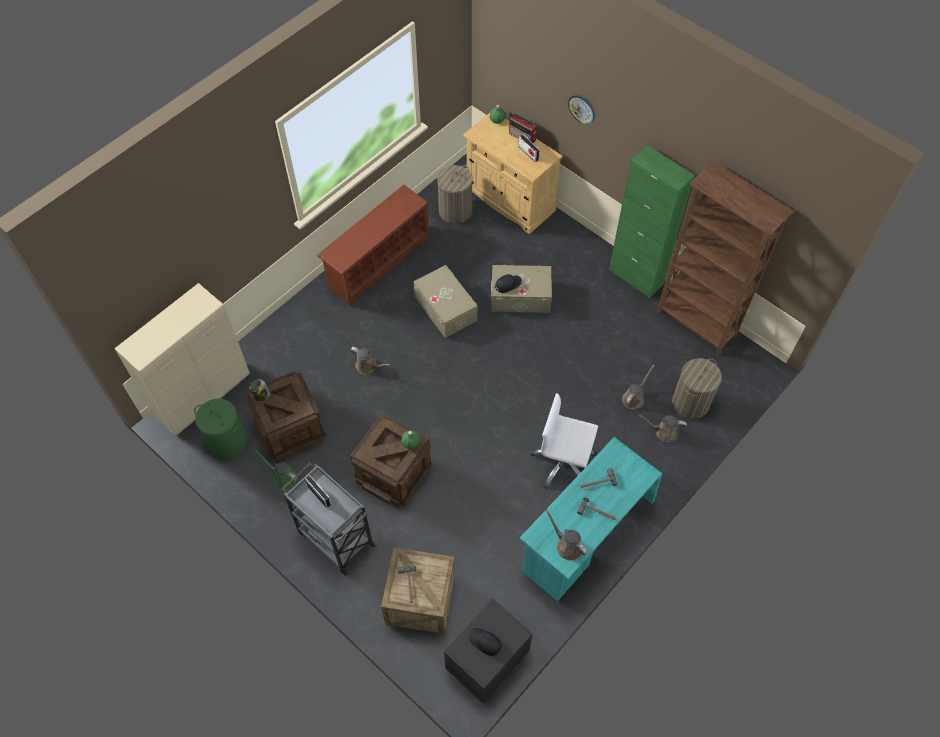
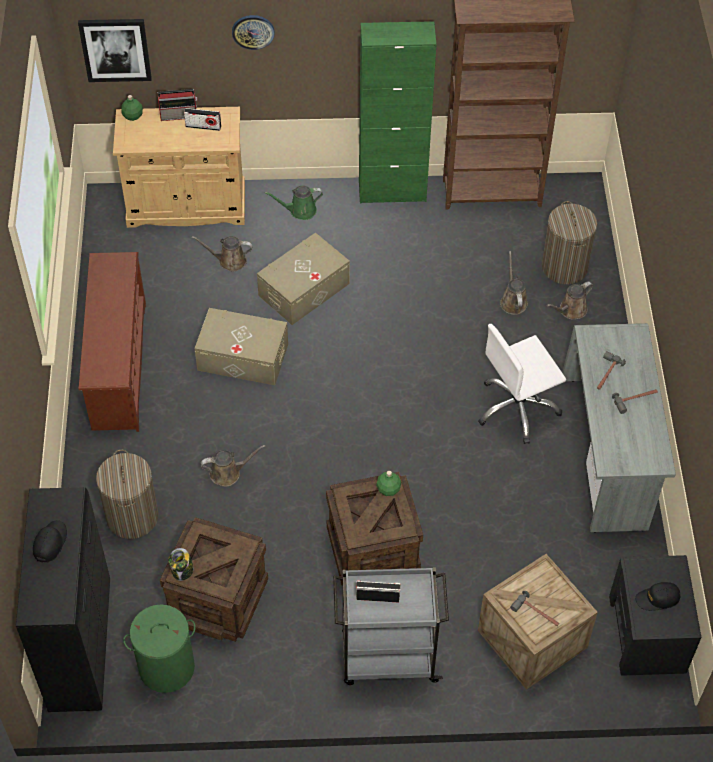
camera: 45 degrees left, 5 degrees down
beige cabinet [114,283,250,436] -> black cabinet [16,487,110,712]
green watering can [255,450,298,490] -> green watering can moved to [265,186,323,220]
laundry basket [437,165,473,224] -> laundry basket moved to [96,449,158,539]
black cap [495,274,522,293] -> black cap moved to [33,520,67,562]
turquoise desk [520,437,662,601] -> grey desk [562,323,676,532]
brown watering can [545,509,588,561] -> brown watering can moved to [192,236,253,271]
none -> picture [78,19,152,82]

